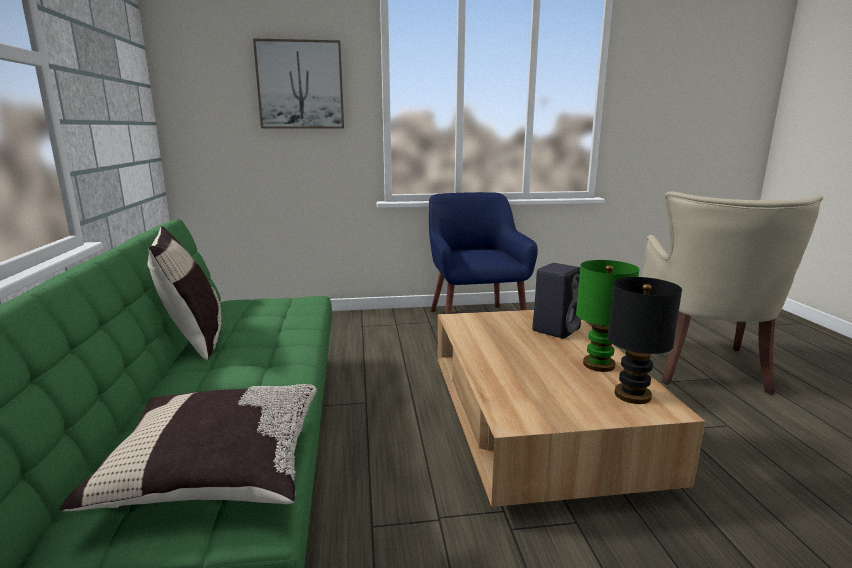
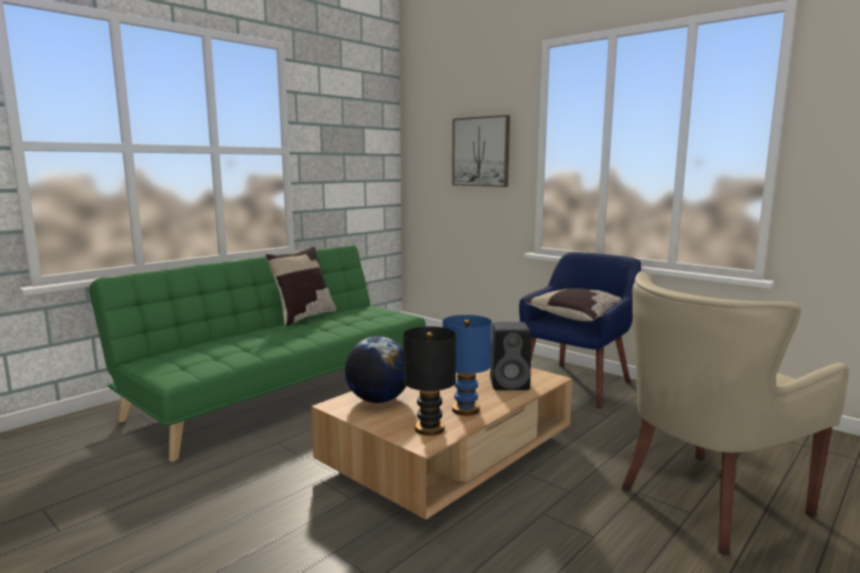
camera: 50 degrees right, 5 degrees down
pillow [60,384,317,511] -> pillow moved to [525,288,621,321]
green table lamp [576,260,640,372] -> blue table lamp [443,315,492,416]
none -> globe [345,336,406,403]

